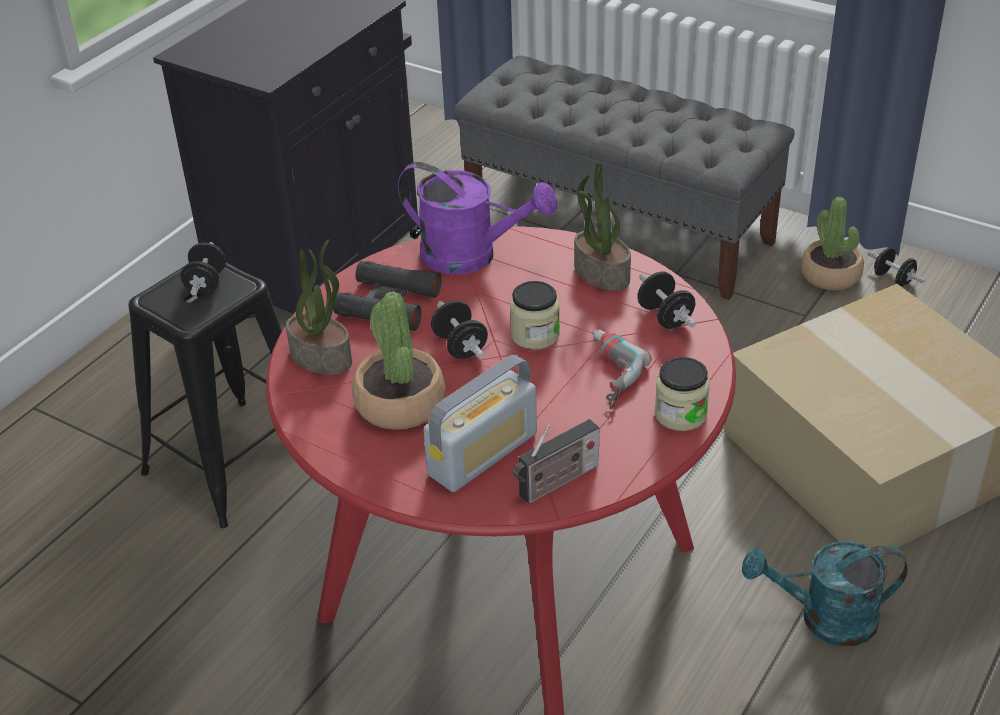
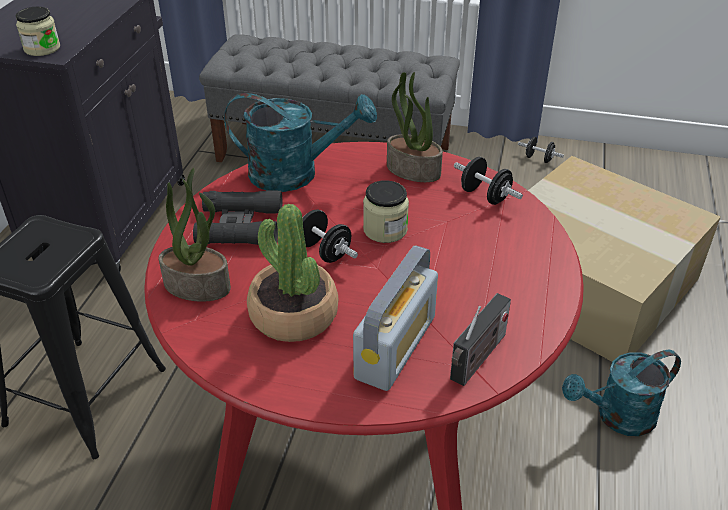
camera: 20 degrees left, 0 degrees up
black dumbbell [180,242,226,296] -> none
purple watering can [398,162,557,274] -> turquoise watering can [224,93,377,192]
power drill [592,329,651,409] -> none
jar [655,357,710,431] -> jar moved to [16,7,60,56]
potted plant [801,197,864,290] -> none

